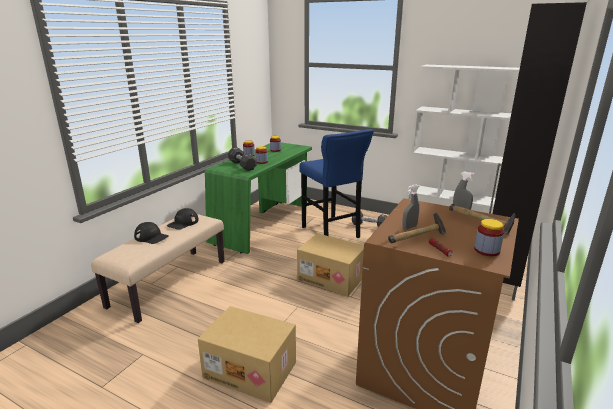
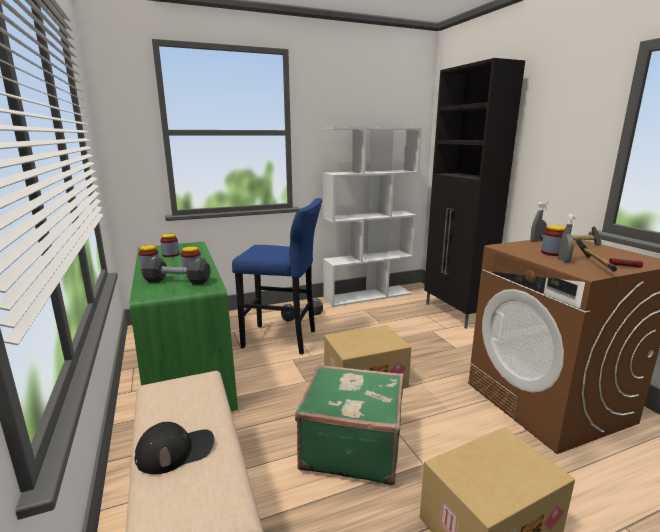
camera: 50 degrees left, 5 degrees down
black cap [166,208,199,230] -> none
jar [474,219,504,256] -> jar moved to [541,225,566,256]
none -> green suitcase [295,364,404,485]

